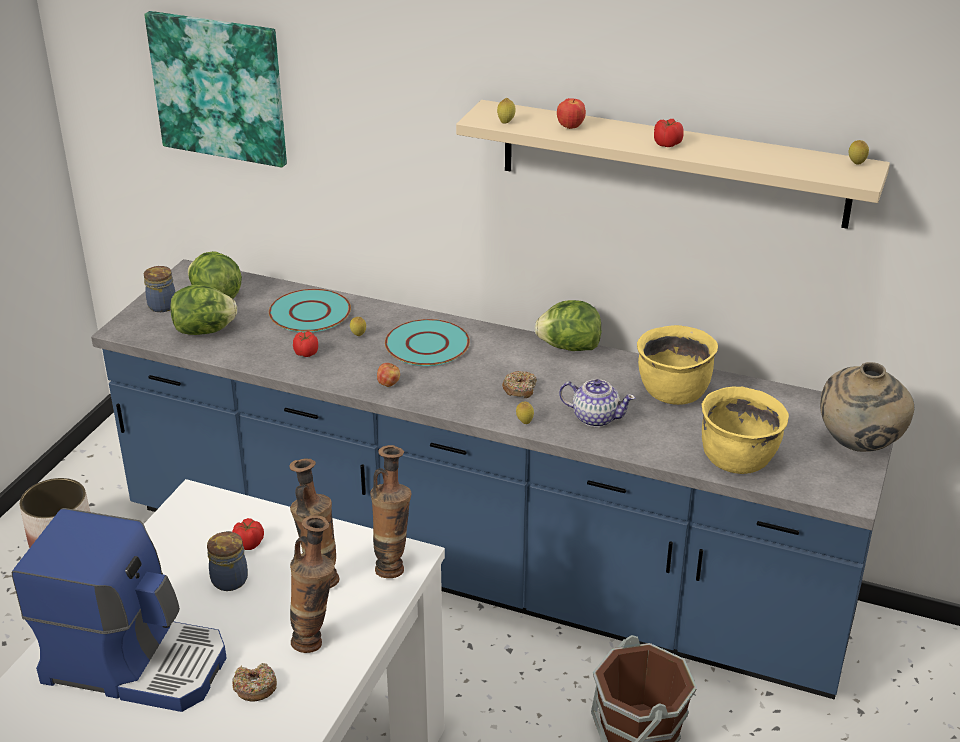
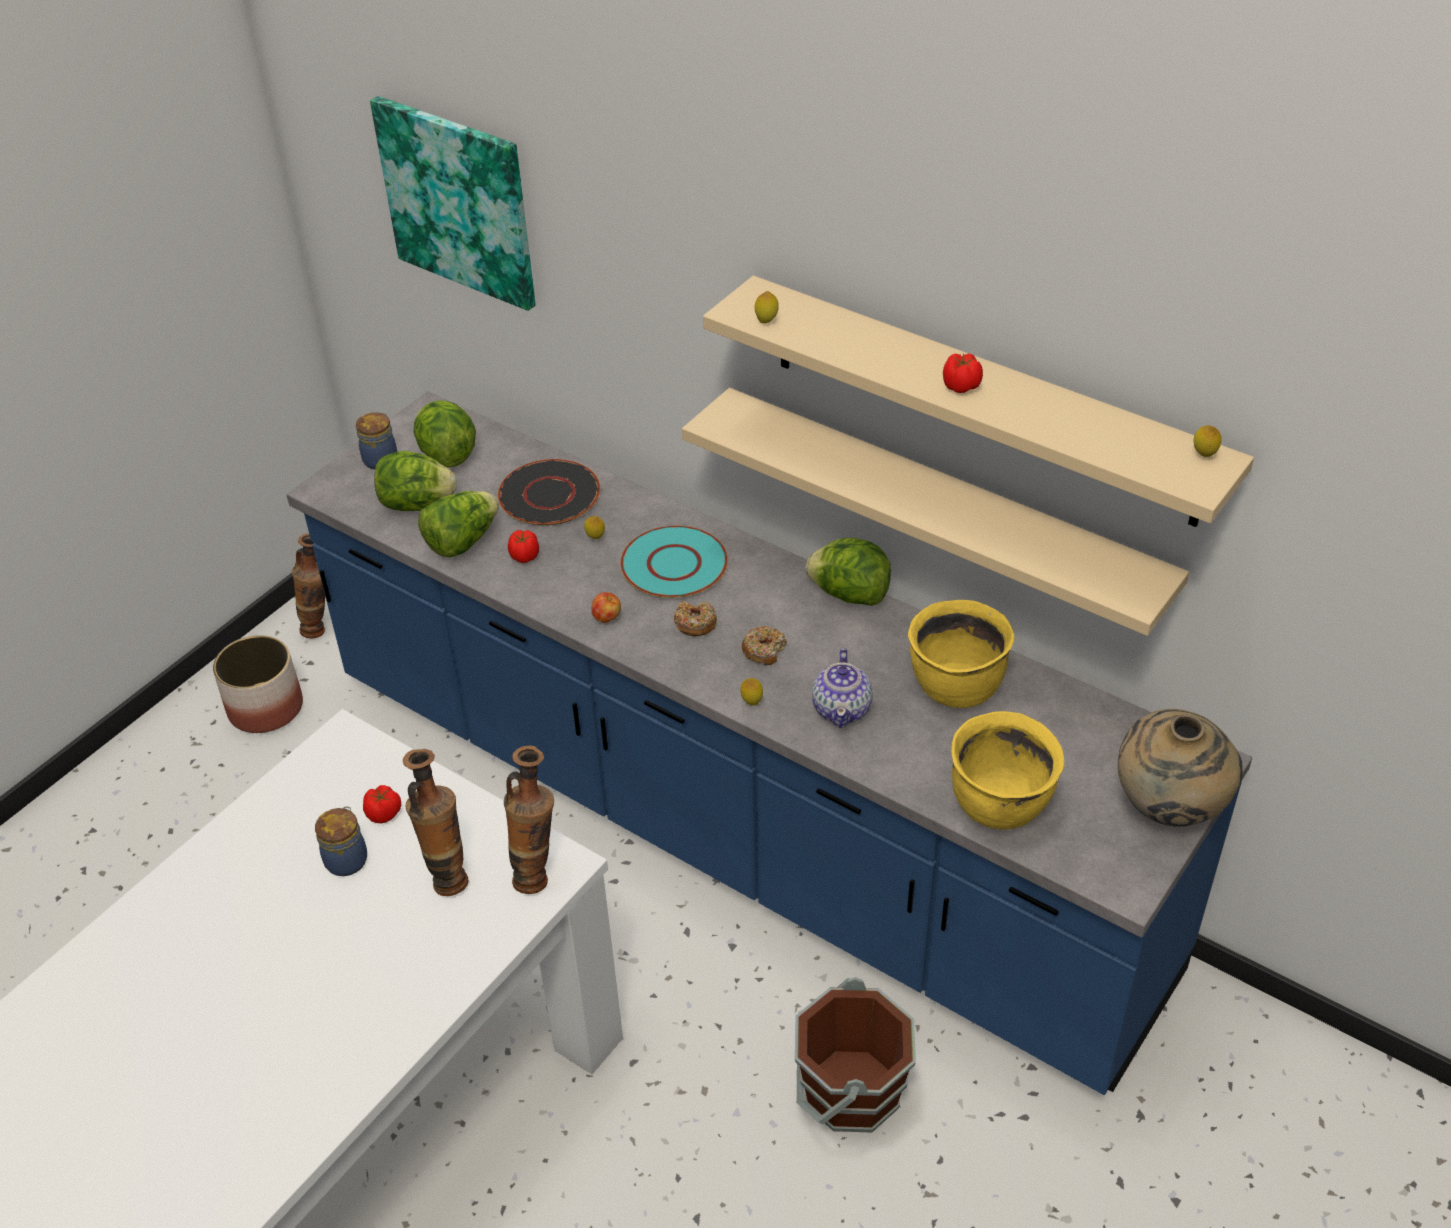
camera: 15 degrees right, 10 degrees up
coffee machine [12,508,227,712] -> none
donut [232,663,277,701] -> donut moved to [674,601,717,636]
turquoise plate [269,289,351,333] -> black plate [498,459,600,525]
vase [290,515,335,653] -> vase moved to [292,534,325,638]
apple [557,98,586,129] -> none
teapot [559,379,636,427] -> teapot turned 60 degrees clockwise [812,648,873,728]
none -> lettuce [418,491,499,558]
none -> beige shelf [682,388,1189,636]

